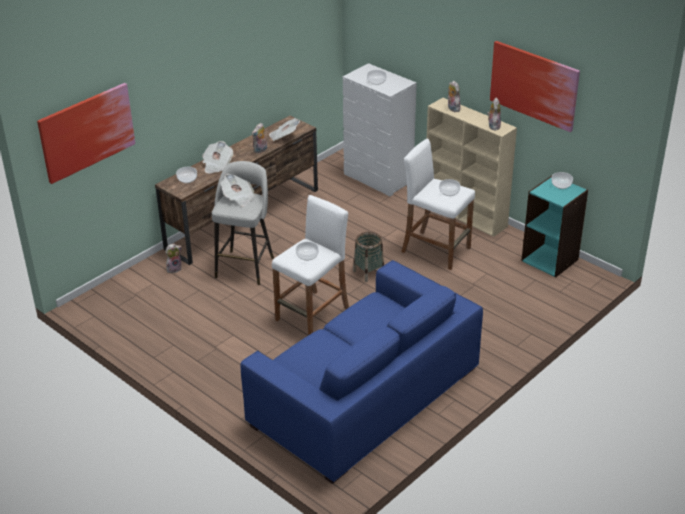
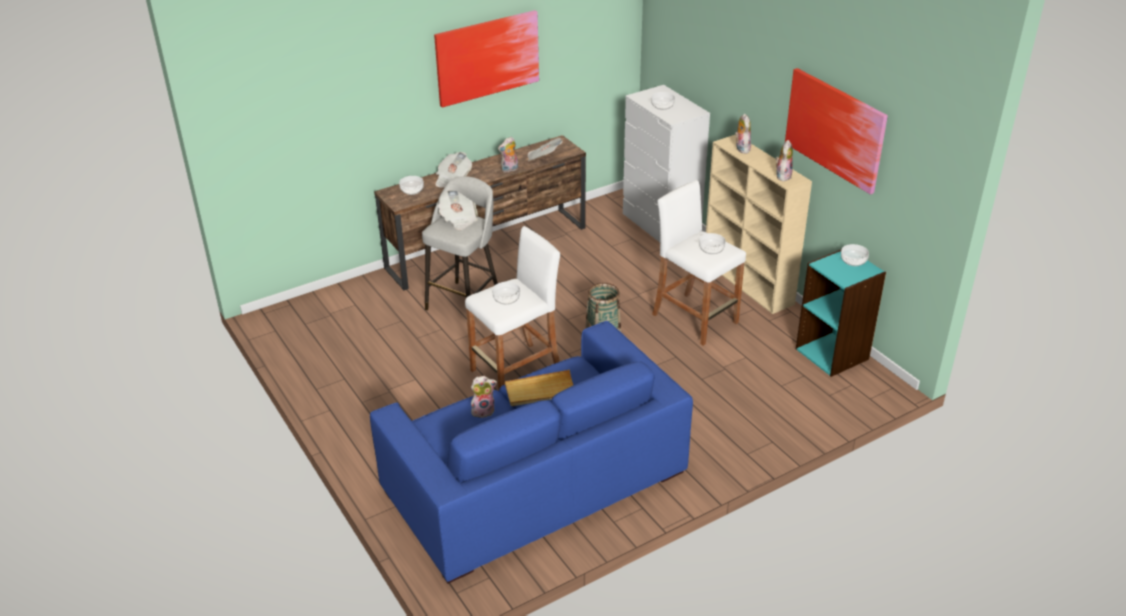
camera: 15 degrees right, 0 degrees up
picture [37,83,135,184] -> picture moved to [434,10,539,107]
plush toy [165,243,182,273] -> plush toy moved to [471,376,497,418]
none -> beige tray [505,370,573,406]

